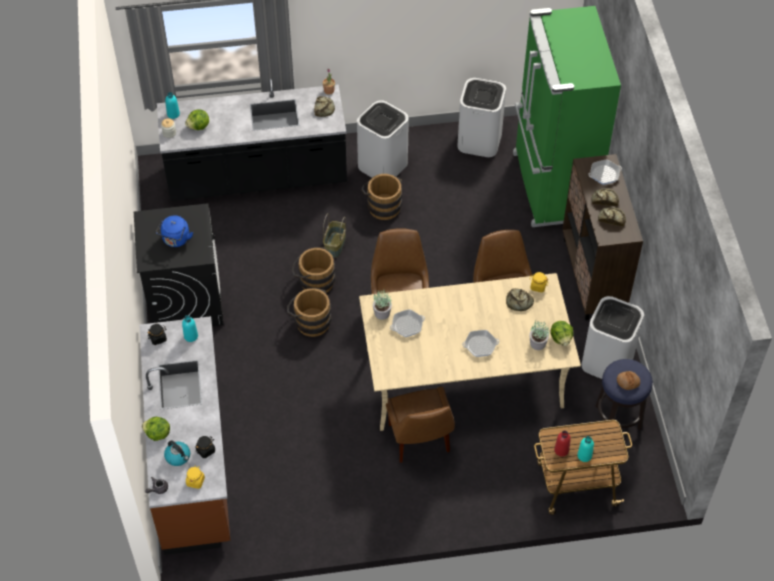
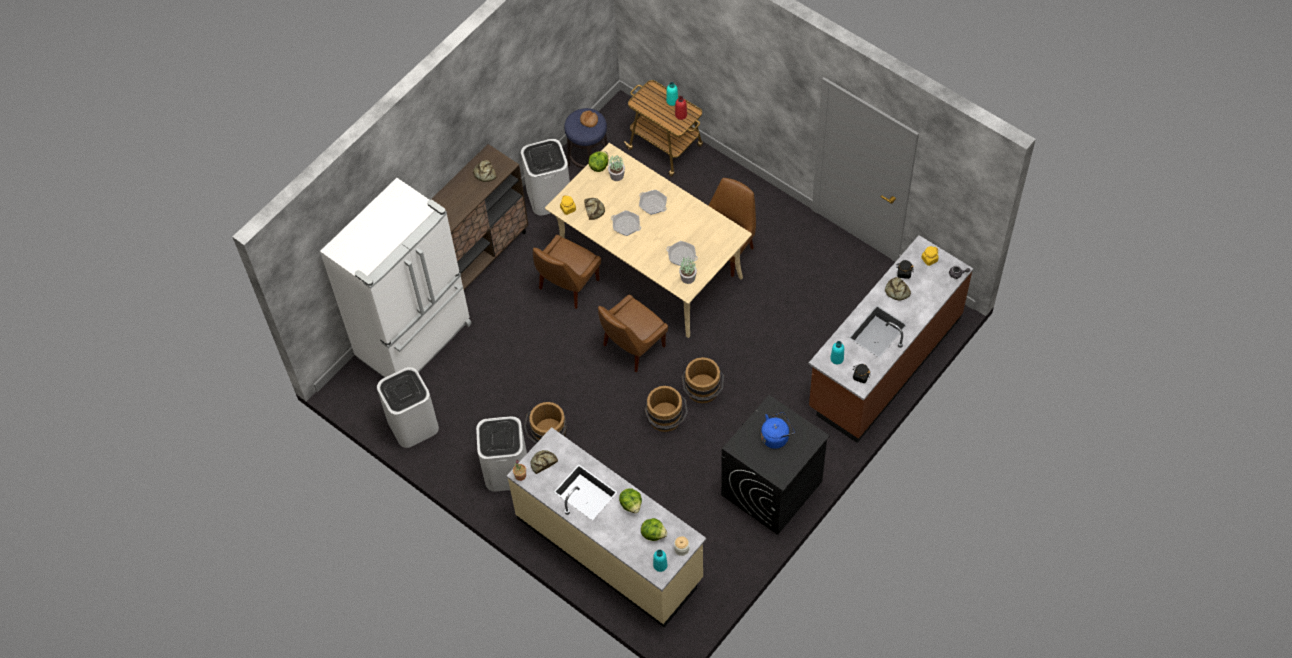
camera: 130 degrees left, 5 degrees up
lettuce [142,417,170,441] -> lettuce moved to [619,488,642,513]
black counter [157,78,347,201] -> beige counter [507,427,706,627]
kettle [164,440,190,466] -> none
basket [323,213,346,258] -> none
green fridge [513,6,621,227] -> white fridge [320,178,472,378]
frying pan [588,160,622,185] -> frying pan moved to [611,210,641,236]
bread [591,188,619,206] -> bread moved to [885,277,911,300]

